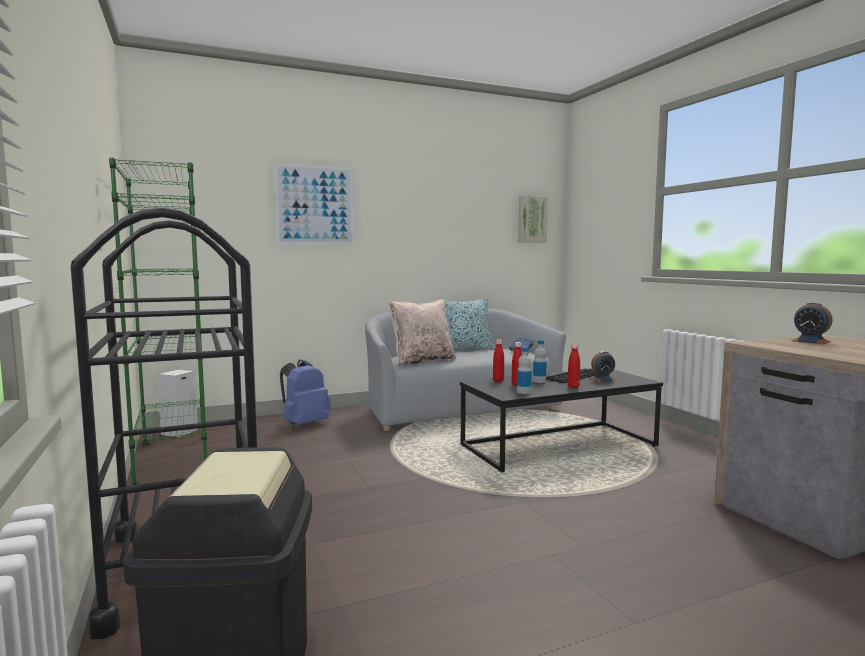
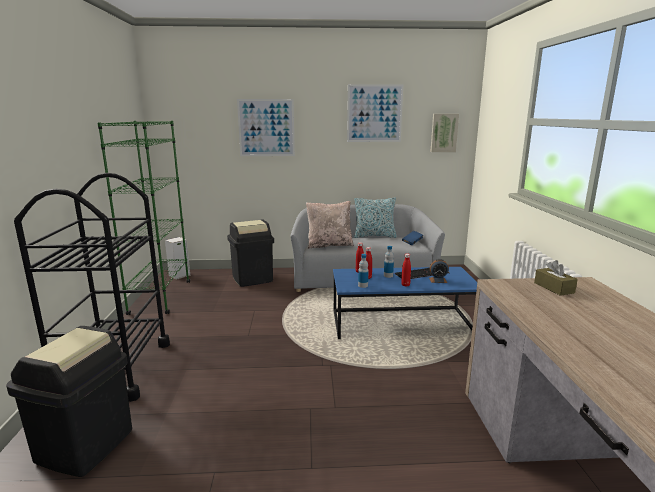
camera: 20 degrees right, 10 degrees up
blue backpack [280,359,331,425] -> black trash can [227,220,274,287]
black coffee table [460,370,663,472] -> blue coffee table [333,267,477,339]
alarm clock [792,302,833,344] -> brown tissue box [534,260,578,296]
none -> picture [347,84,403,142]

